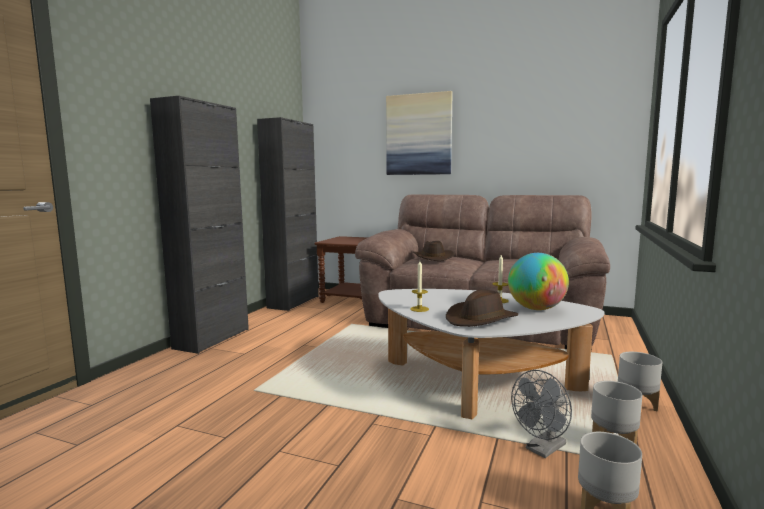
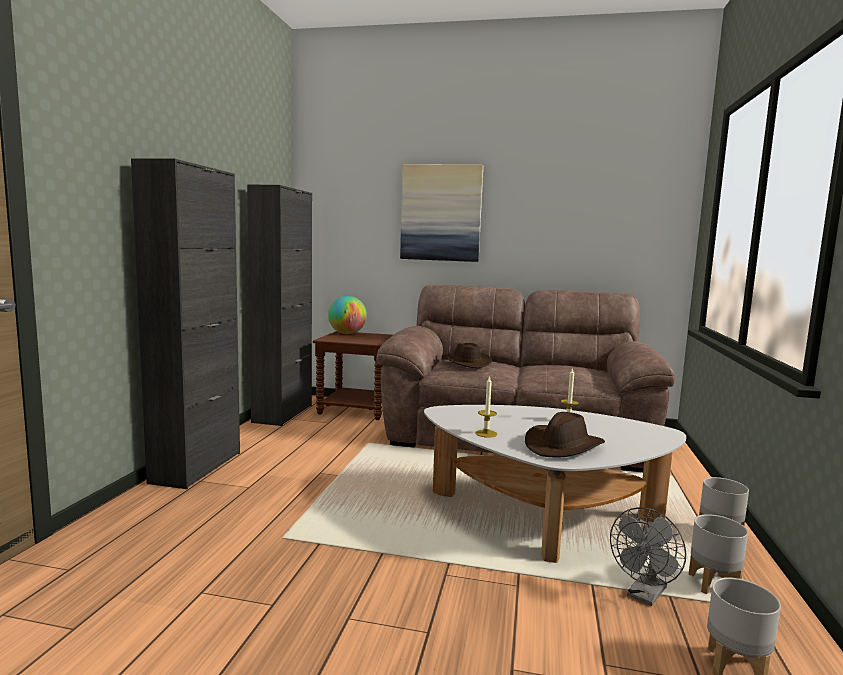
camera: 10 degrees left, 0 degrees up
globe [508,253,569,310] -> globe moved to [328,296,367,334]

